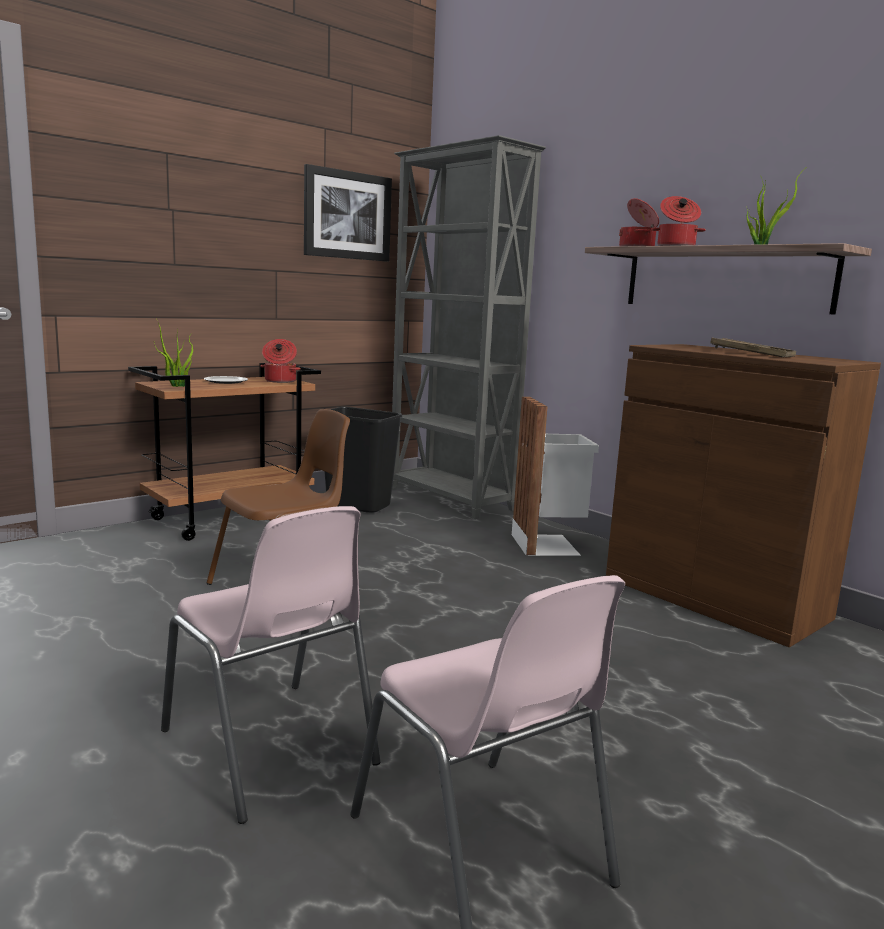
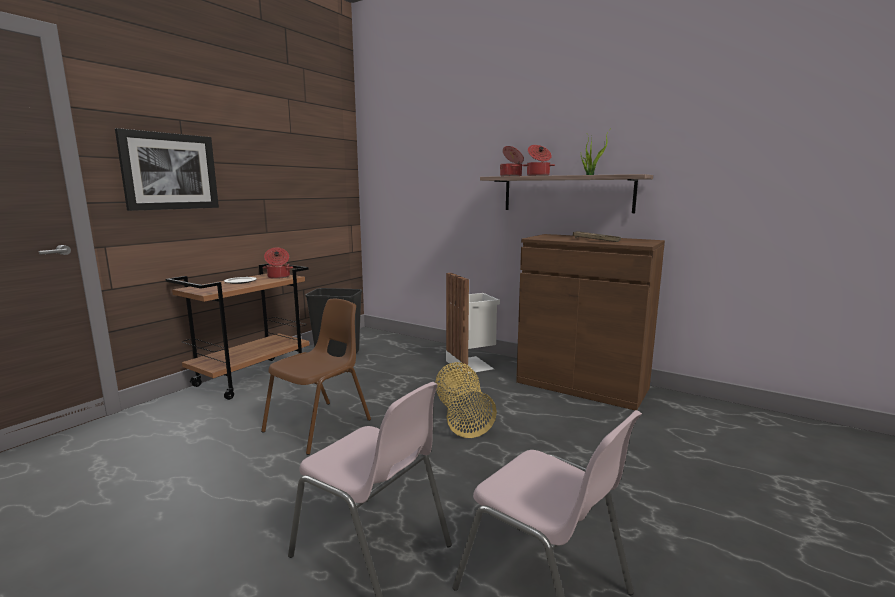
camera: 15 degrees left, 0 degrees up
potted plant [154,318,193,387] -> none
picture [304,164,392,262] -> picture moved to [115,128,219,211]
grey bookcase [392,135,546,519] -> none
none -> basket [435,362,497,438]

